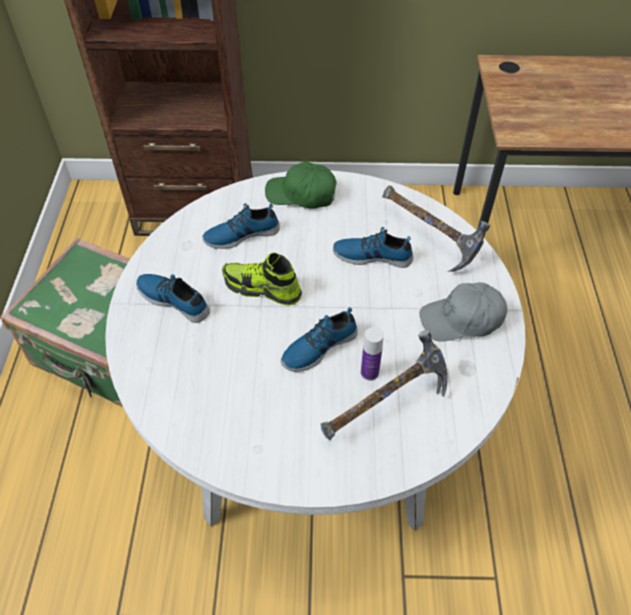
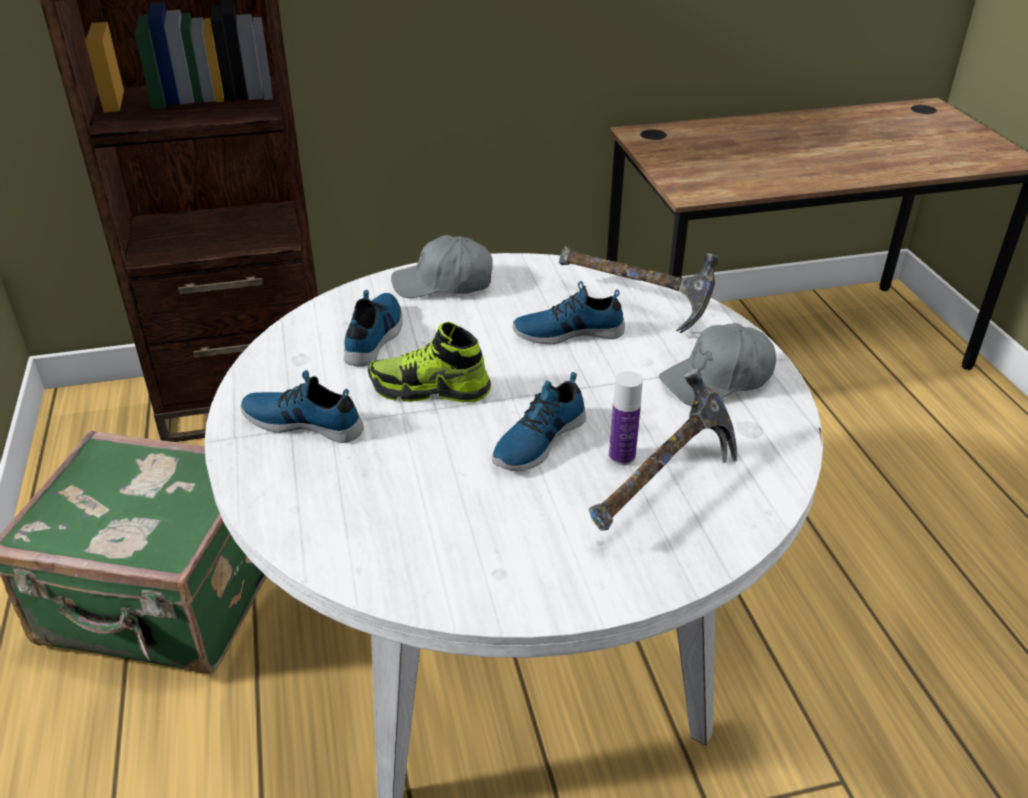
camera: 15 degrees left, 15 degrees down
shoe [202,203,280,249] -> shoe turned 135 degrees clockwise [344,290,403,367]
green cap [265,161,337,209] -> grey cap [391,235,493,298]

